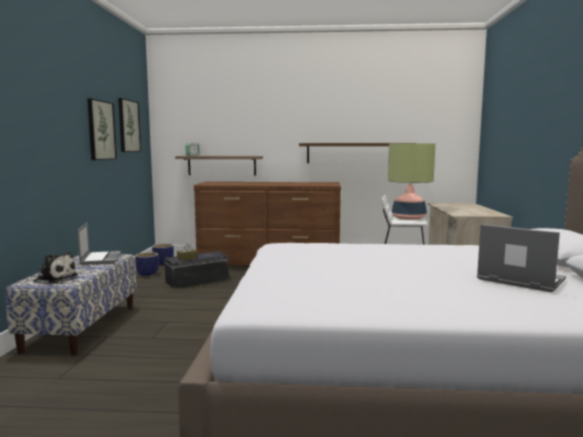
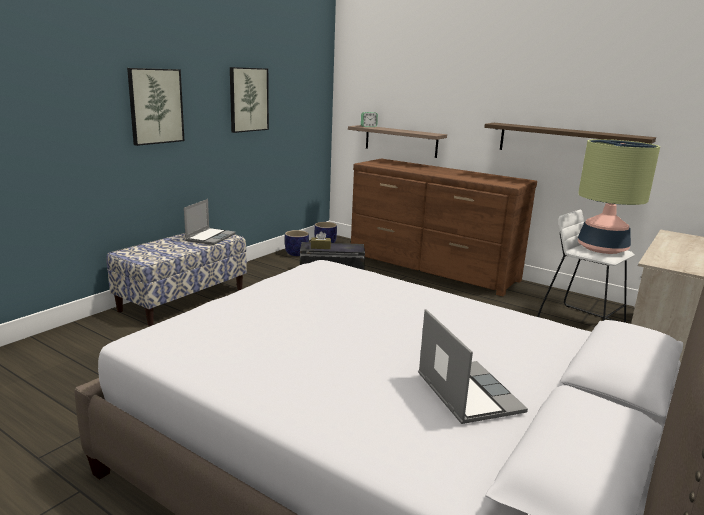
camera: 30 degrees right, 10 degrees up
plush toy [31,252,78,284] -> none
picture [118,98,141,152] -> picture moved to [127,68,185,146]

